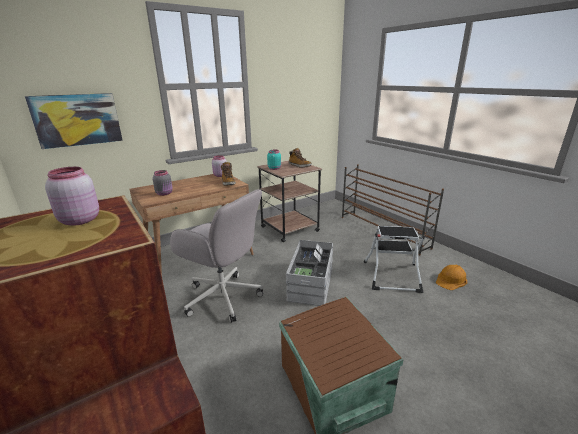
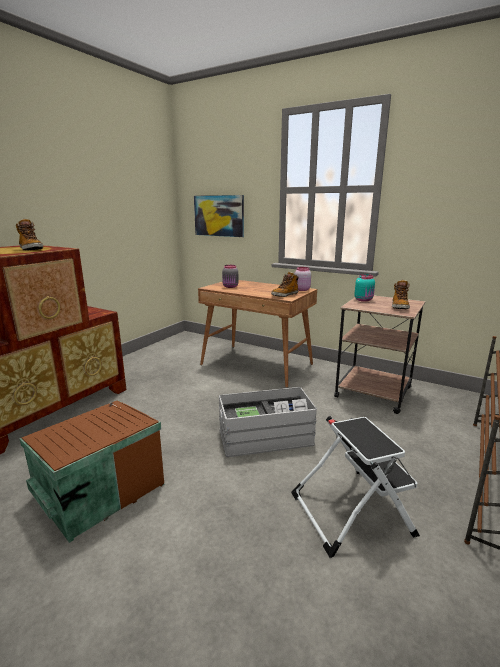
camera: 65 degrees right, 5 degrees down
pink jar [45,167,99,226] -> boot [16,219,43,250]
grey office chair [170,189,263,323] -> none
orange hard hat [436,265,468,290] -> none

